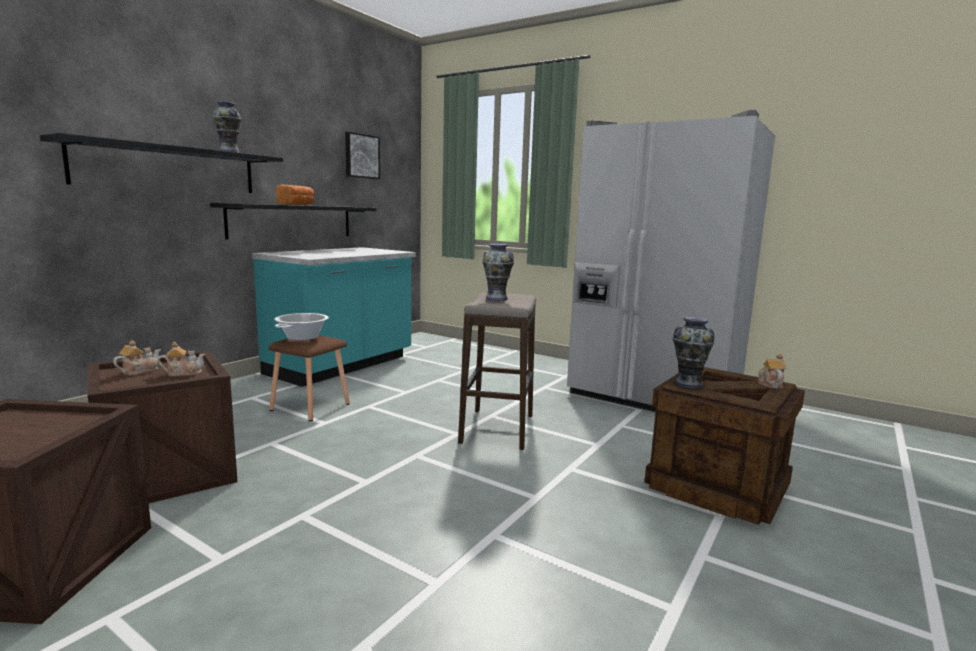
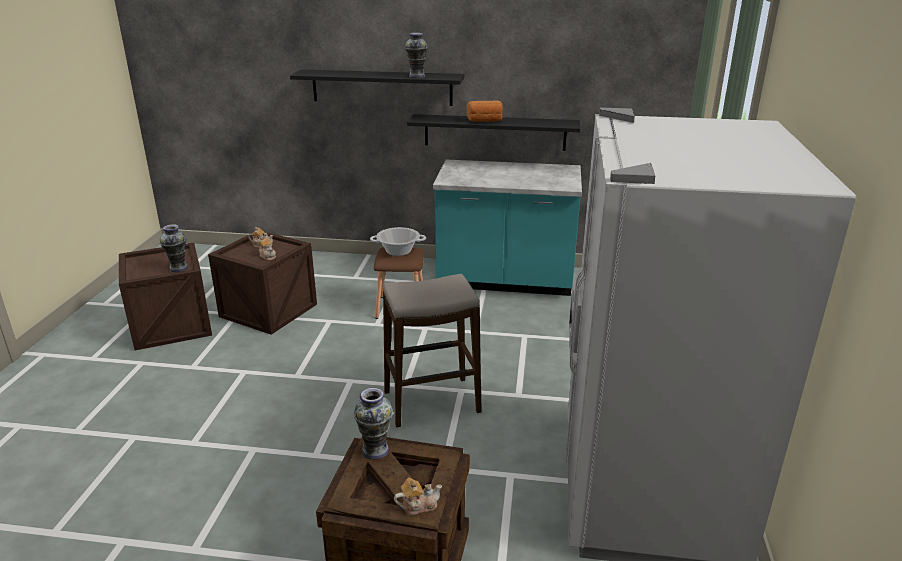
camera: 65 degrees right, 15 degrees up
picture [345,132,380,179] -> none
vase [482,244,514,301] -> vase moved to [160,224,188,272]

